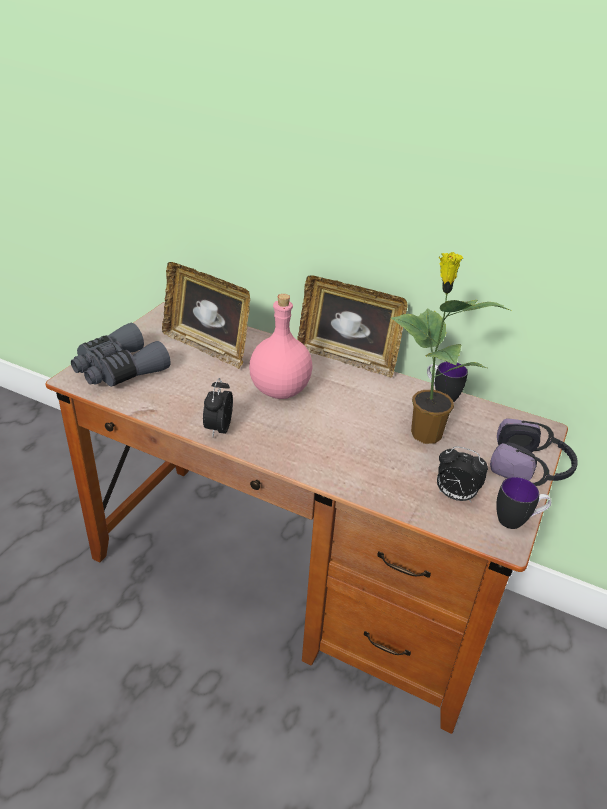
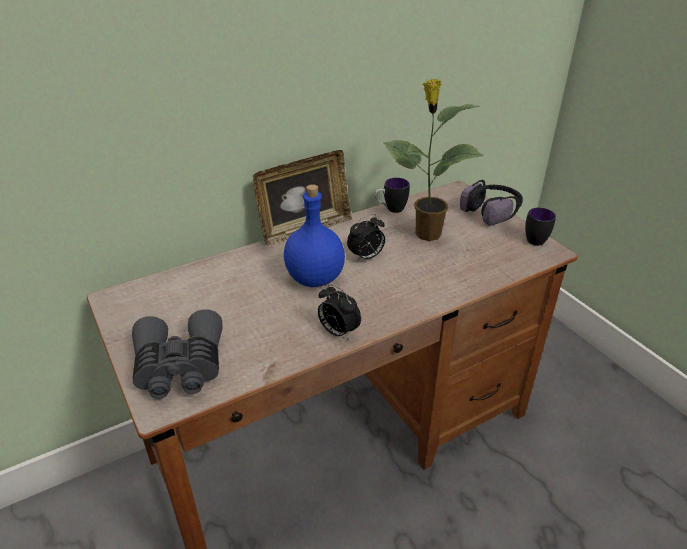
camera: 55 degrees left, 0 degrees up
picture frame [162,262,250,369] -> none
pink bottle [249,294,312,399] -> blue bottle [284,184,345,287]
alarm clock [437,446,488,502] -> alarm clock moved to [347,214,385,262]

